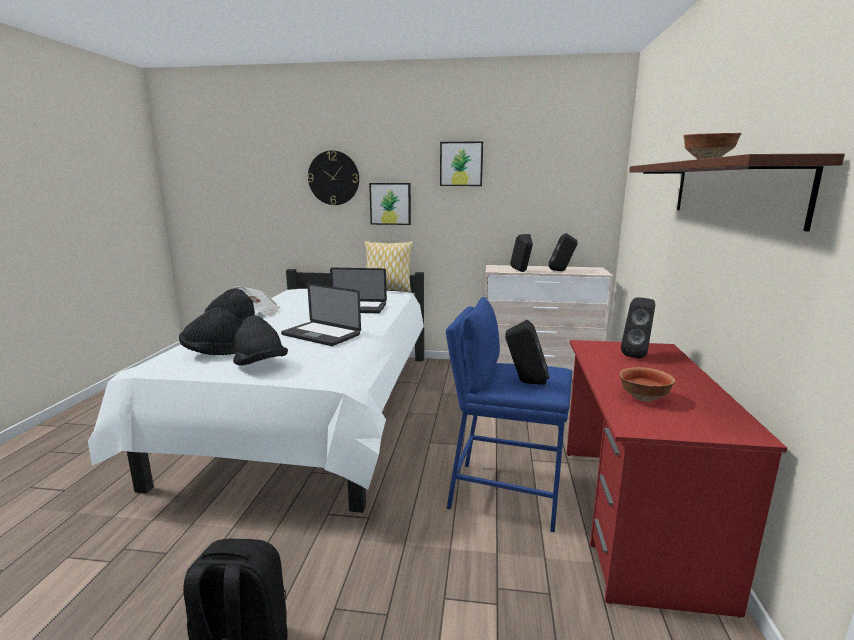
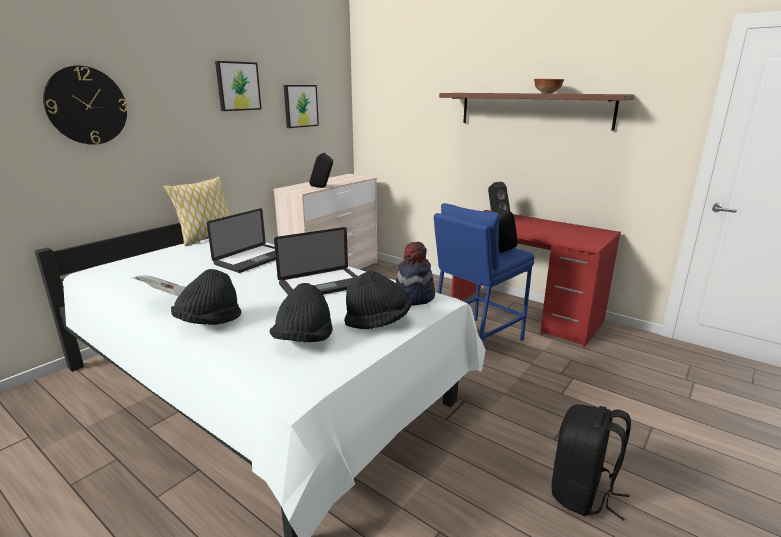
camera: 60 degrees left, 5 degrees up
picture [369,183,411,225] -> picture moved to [284,85,319,128]
black speaker [549,233,578,271] -> none
bowl [620,367,675,402] -> none
none -> hat [396,242,435,306]

